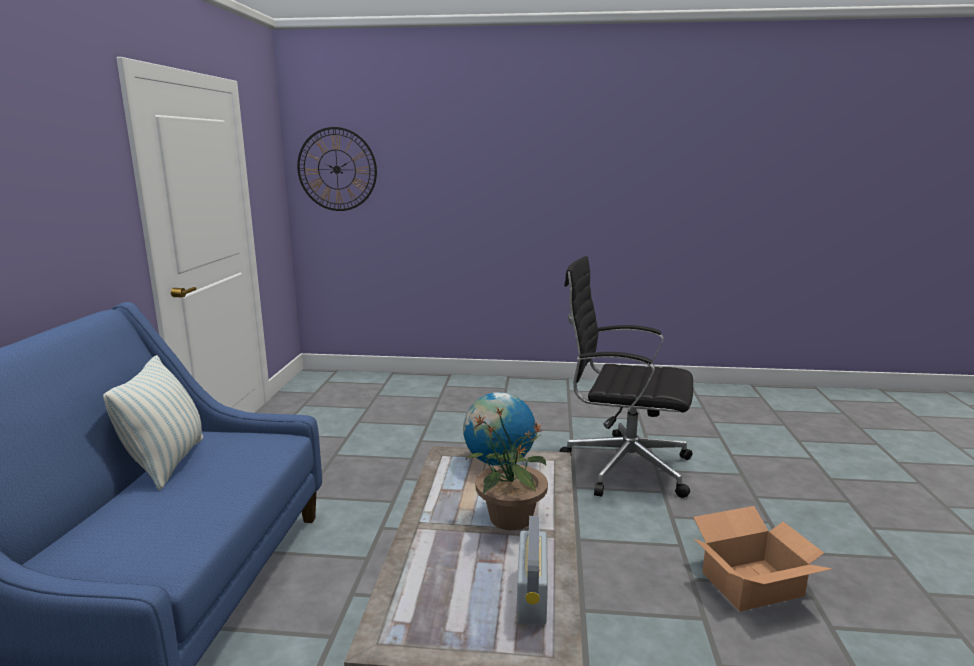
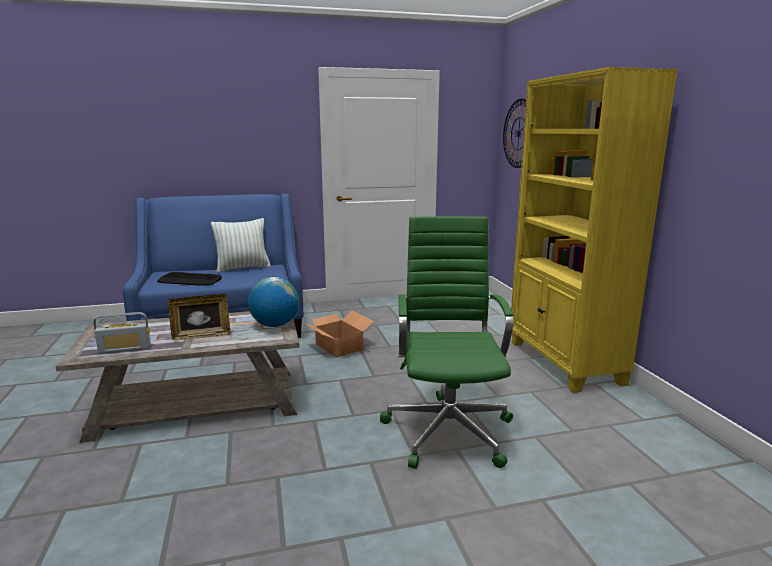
camera: 70 degrees right, 0 degrees up
potted plant [466,406,548,530] -> picture frame [168,294,231,340]
black office chair [559,256,693,498] -> green office chair [380,216,514,469]
cardboard box [693,506,832,611] -> cardboard box moved to [304,311,374,358]
none -> keyboard [157,272,222,286]
none -> yellow bookcase [511,67,678,393]

